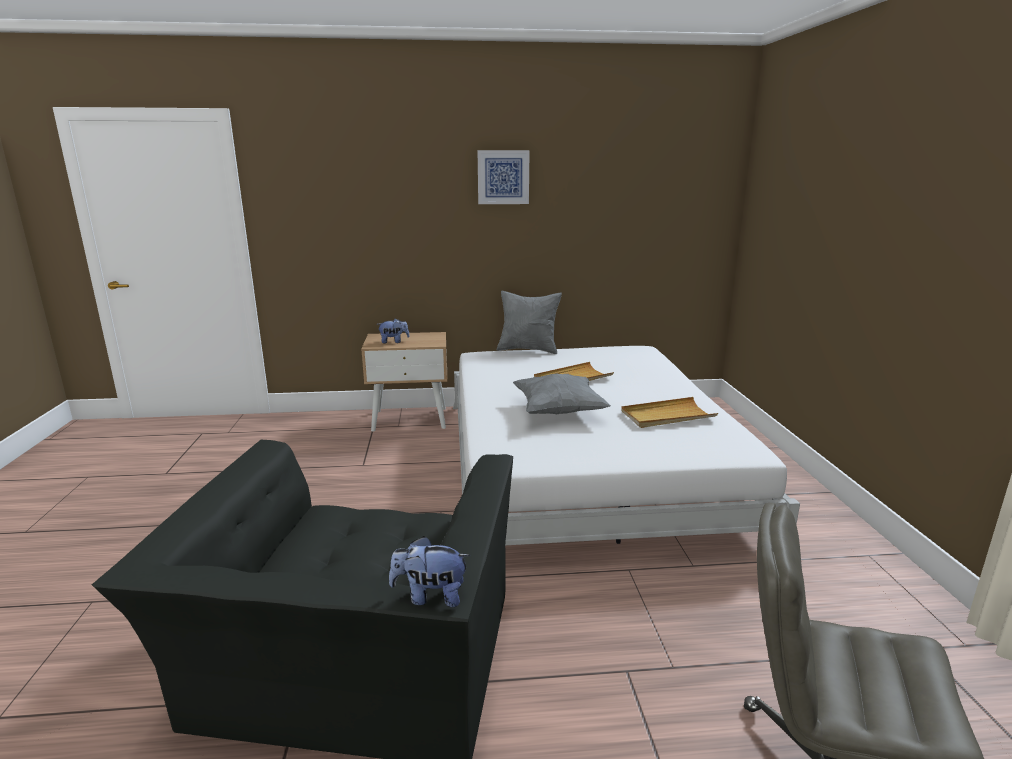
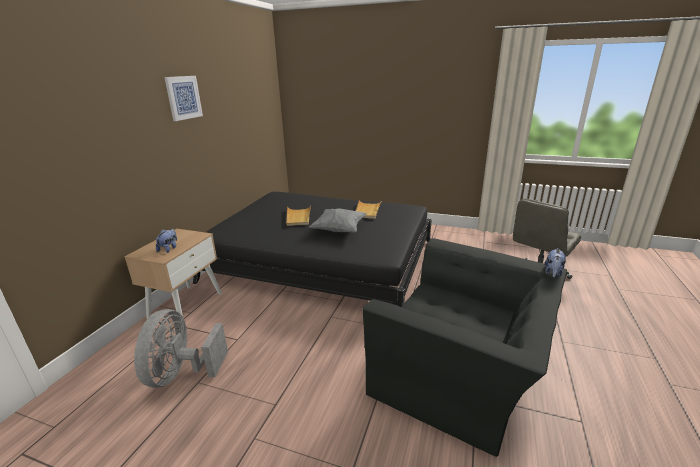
camera: 65 degrees left, 5 degrees up
white bed [453,346,800,545] -> black bed [193,192,432,307]
grey pillow [497,291,562,354] -> none
none -> grey fan [134,309,228,388]

